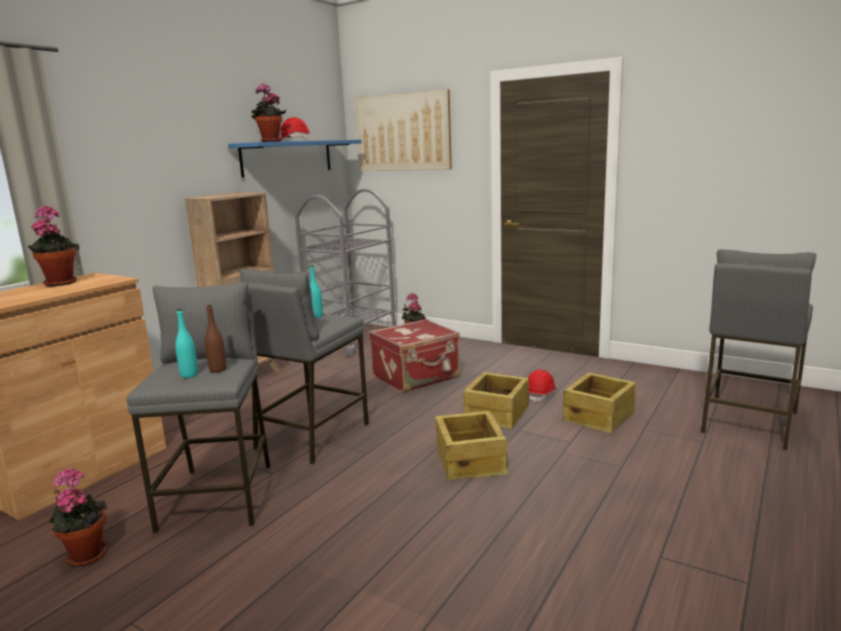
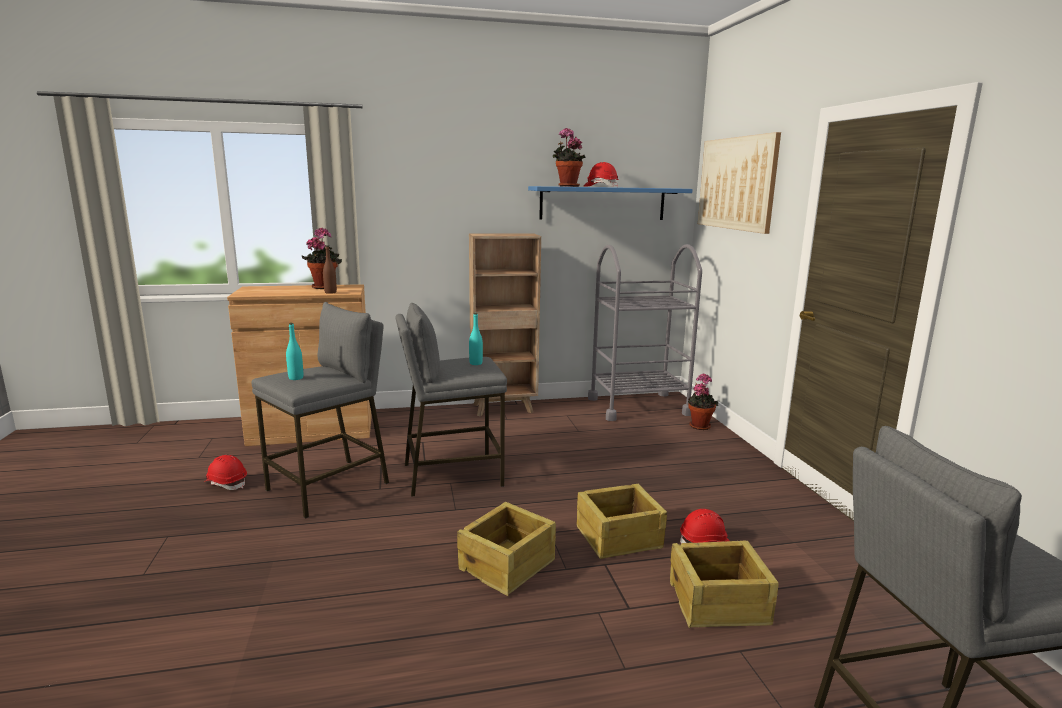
camera: 45 degrees right, 0 degrees up
potted plant [49,468,107,566] -> red hard hat [204,455,247,490]
brown bottle [205,304,226,372] -> brown bottle moved to [323,246,337,294]
red suitcase [369,319,460,393] -> none

